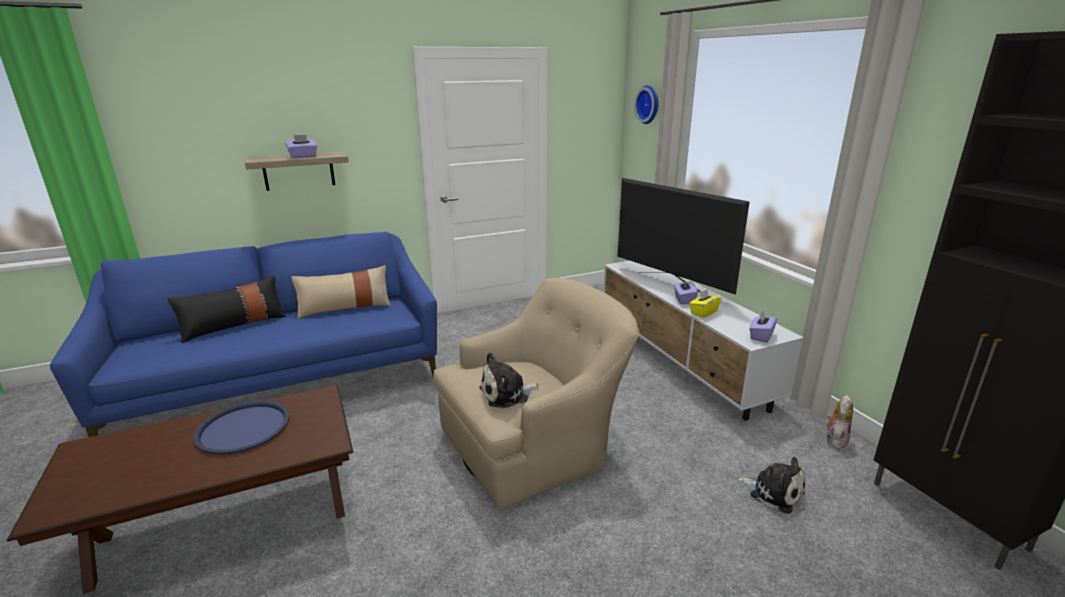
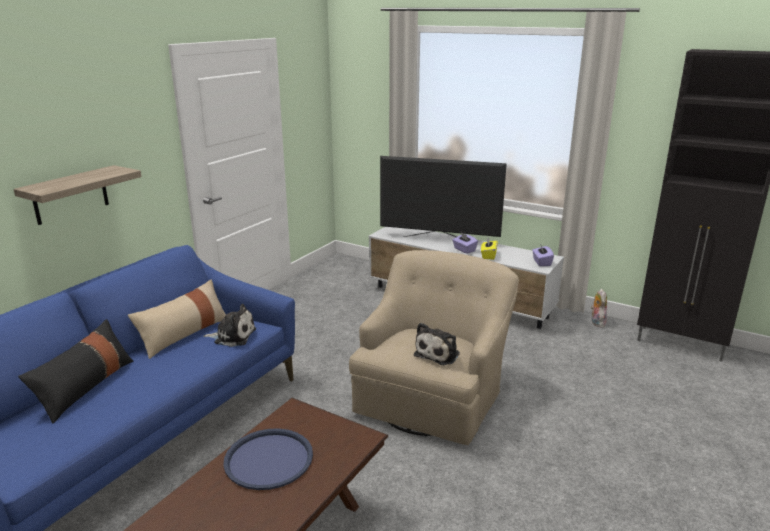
camera: 35 degrees left, 0 degrees up
purple tissue box [285,135,317,158] -> none
wall clock [634,85,659,124] -> none
plush toy [737,457,805,514] -> plush toy moved to [203,304,256,347]

